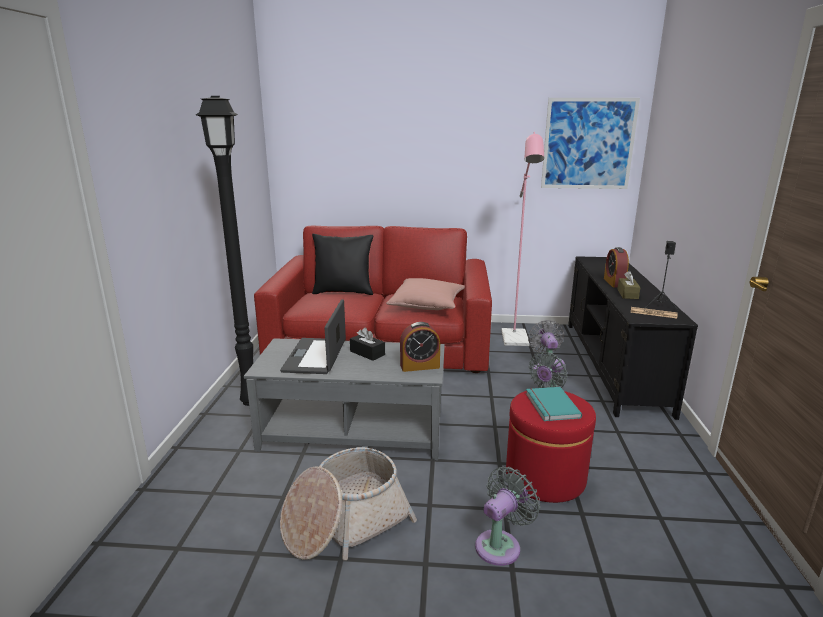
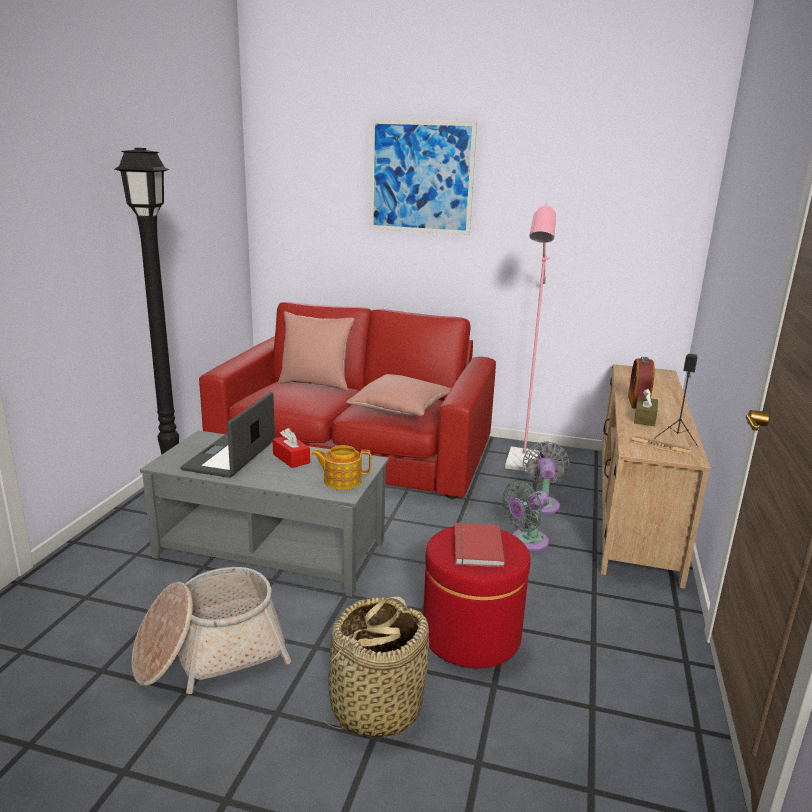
camera: 10 degrees right, 0 degrees up
black pillow [312,234,374,295] -> pink pillow [278,312,354,391]
black tissue box [350,327,385,361] -> red tissue box [272,428,310,468]
alarm clock [400,322,440,372] -> teapot [311,445,372,490]
grey fan [475,467,540,566] -> basket [317,596,429,738]
turquoise book [526,387,582,421] -> red book [454,523,505,567]
picture [541,98,640,189] -> picture moved to [370,119,477,235]
black tv stand [568,256,698,420] -> beige tv stand [601,364,711,589]

